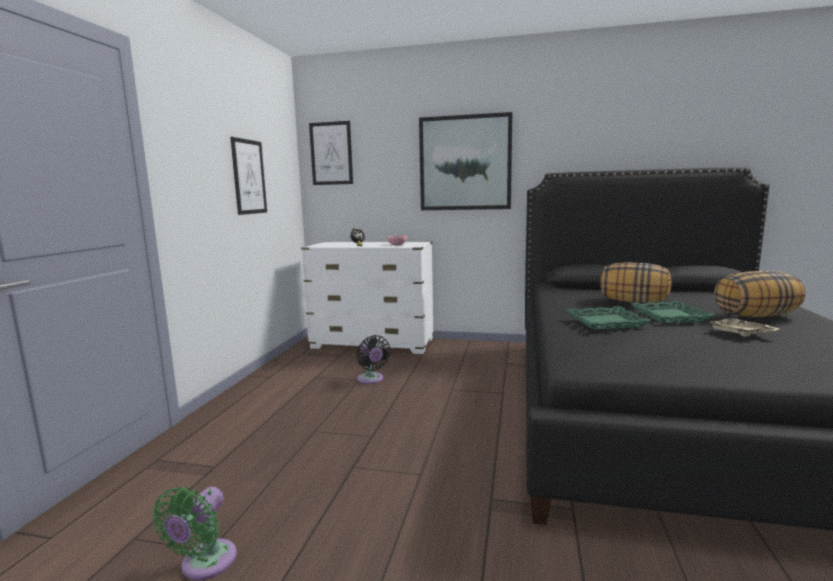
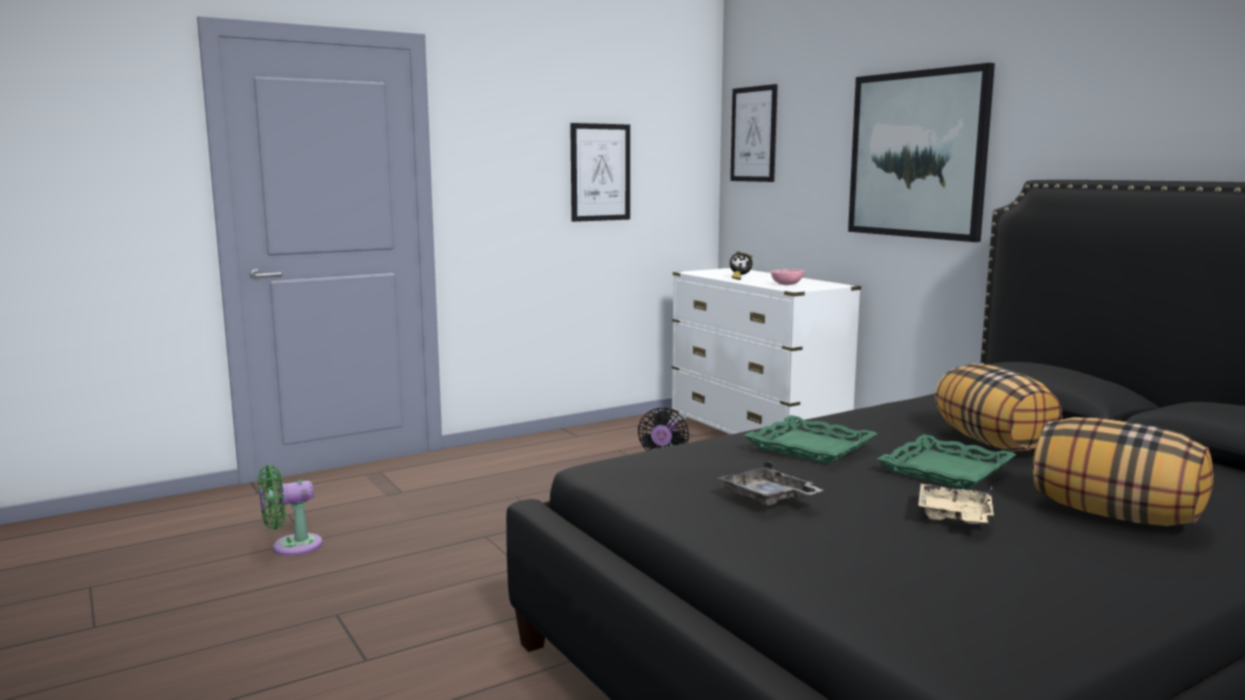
camera: 45 degrees right, 0 degrees up
none -> grey tray [719,460,823,506]

